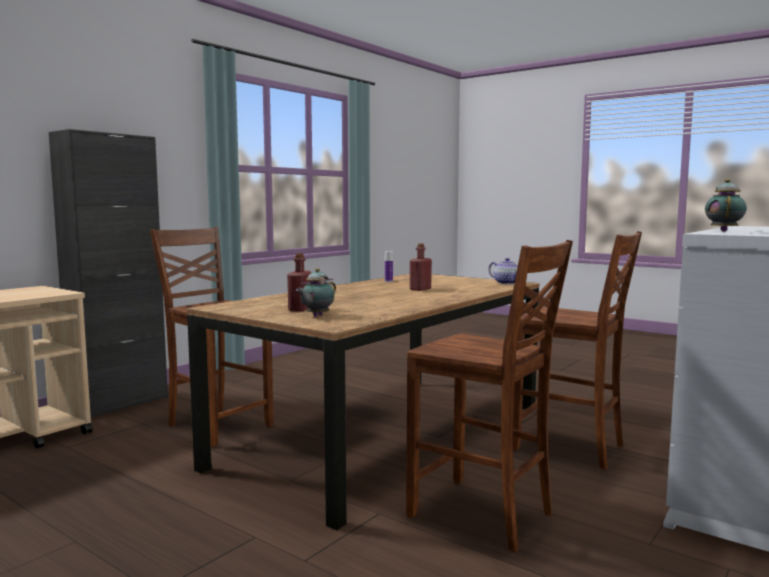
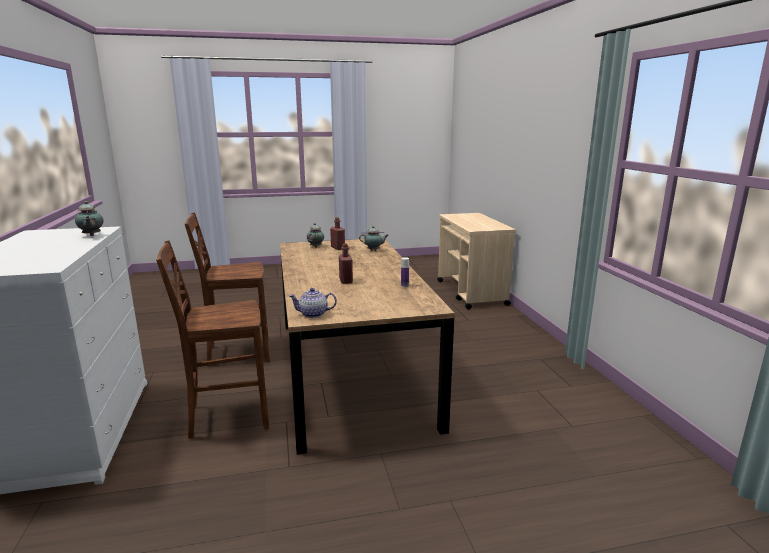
camera: 130 degrees right, 10 degrees up
black cabinet [49,129,168,418] -> none
brown chair [150,227,273,447] -> none
none -> teapot [359,226,389,251]

